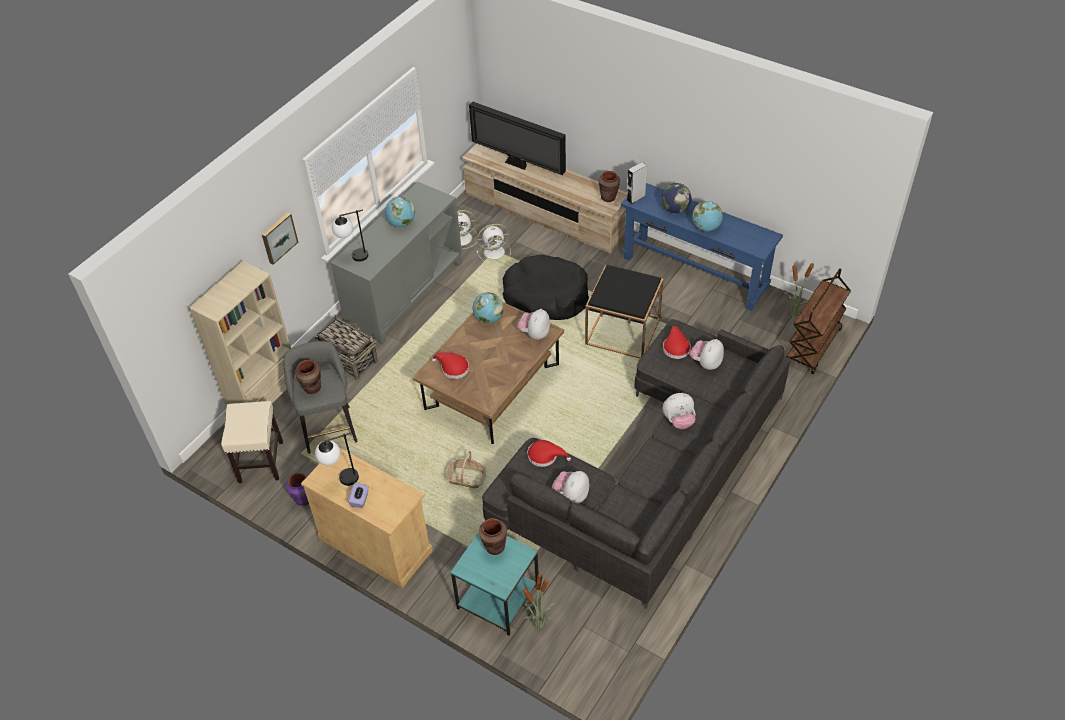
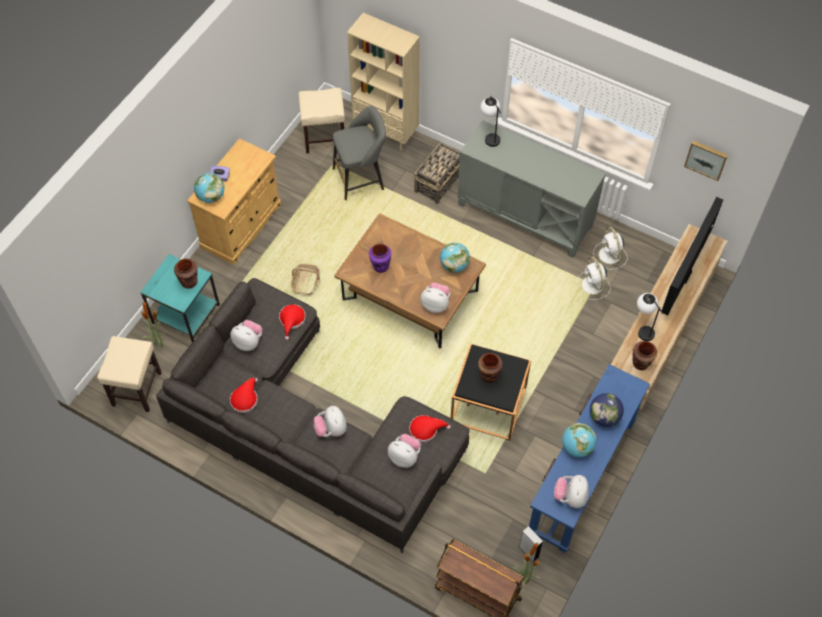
camera: 85 degrees right, 10 degrees up
picture [262,212,298,265] -> picture moved to [684,140,728,181]
purple vase [286,473,309,506] -> purple vase moved to [369,243,391,273]
brown vase [295,360,321,394] -> brown vase moved to [478,353,502,383]
table lamp [315,433,359,486] -> table lamp moved to [637,293,663,341]
globe [385,197,415,227] -> globe moved to [194,173,224,203]
red hat [432,352,469,379] -> red hat moved to [230,378,258,413]
black dog bed [503,255,589,320] -> none
grey speaker [626,162,647,204] -> grey speaker moved to [519,526,543,562]
none -> beige stool [97,336,162,412]
none -> plush toy [554,475,589,508]

